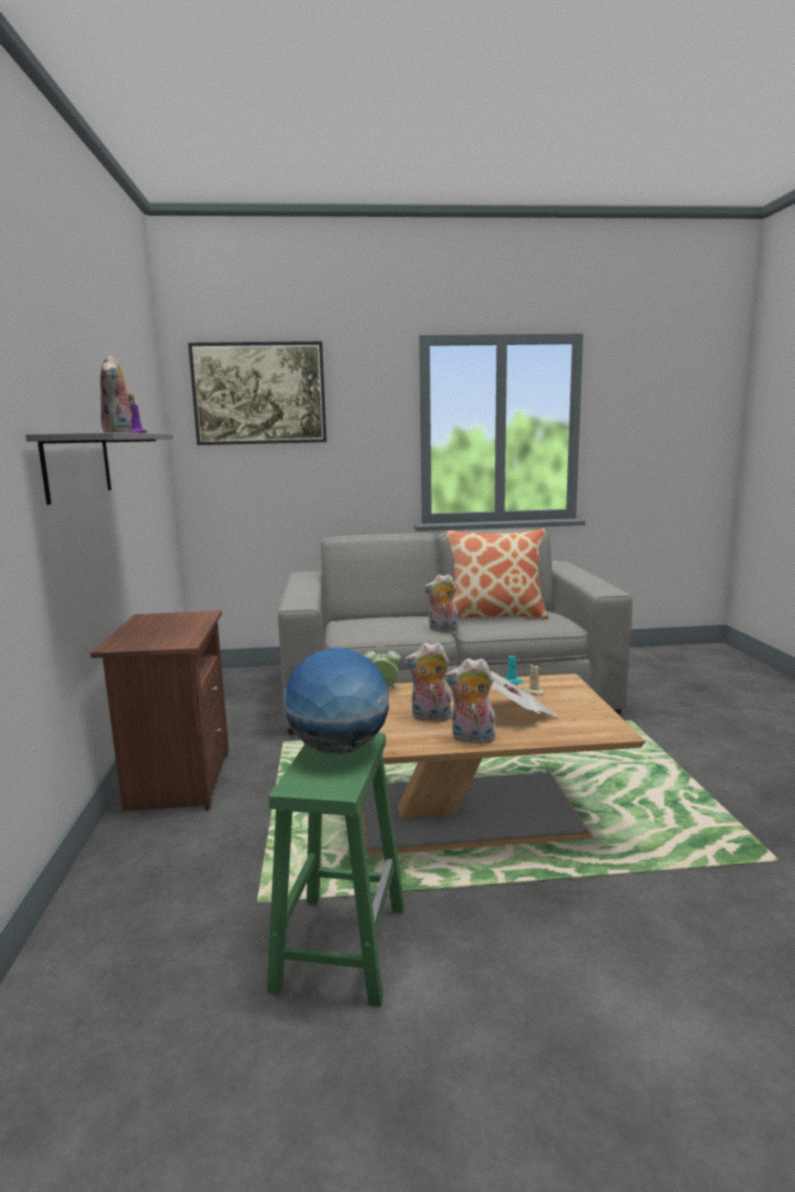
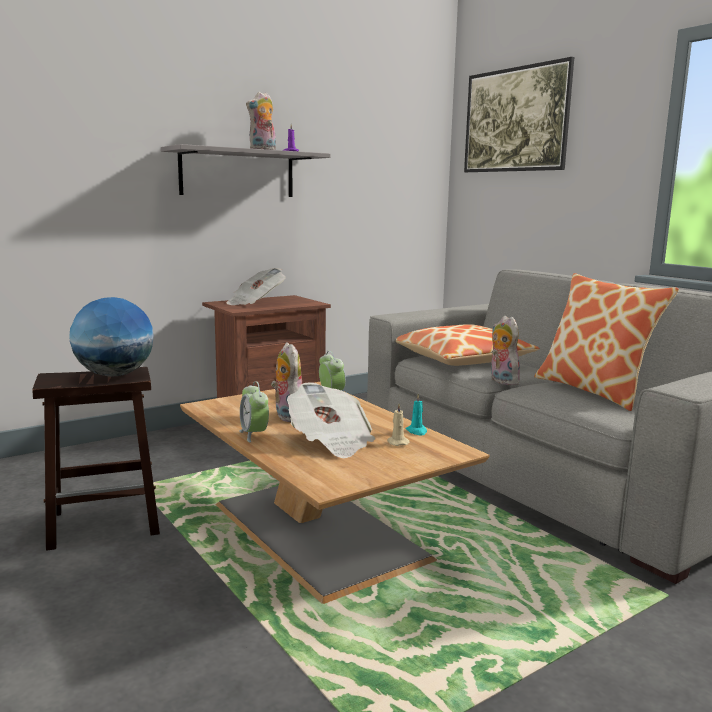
camera: 60 degrees right, 0 degrees up
green stool [267,733,405,1007] -> brown stool [32,367,160,551]
plush toy [444,658,497,744] -> alarm clock [239,381,269,442]
none -> newspaper [226,268,285,305]
none -> pillow [396,324,539,366]

